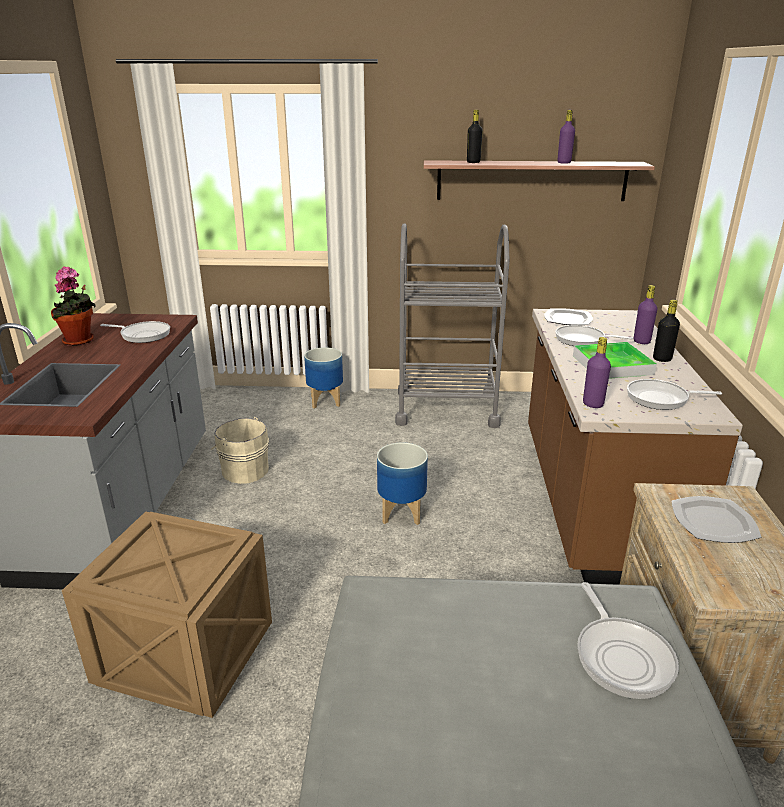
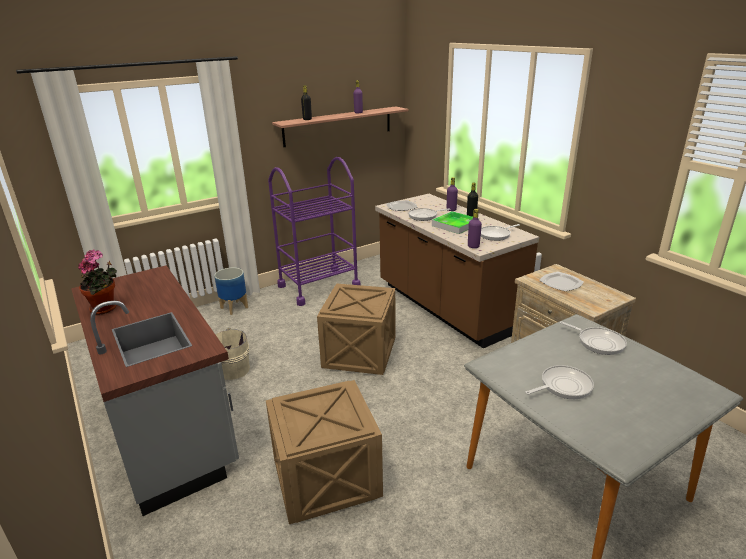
camera: 35 degrees left, 0 degrees up
frying pan [100,321,170,343] -> frying pan moved to [525,365,594,399]
planter [377,443,428,525] -> crate [317,284,396,375]
grey cart [395,223,510,428] -> purple cart [268,157,361,306]

